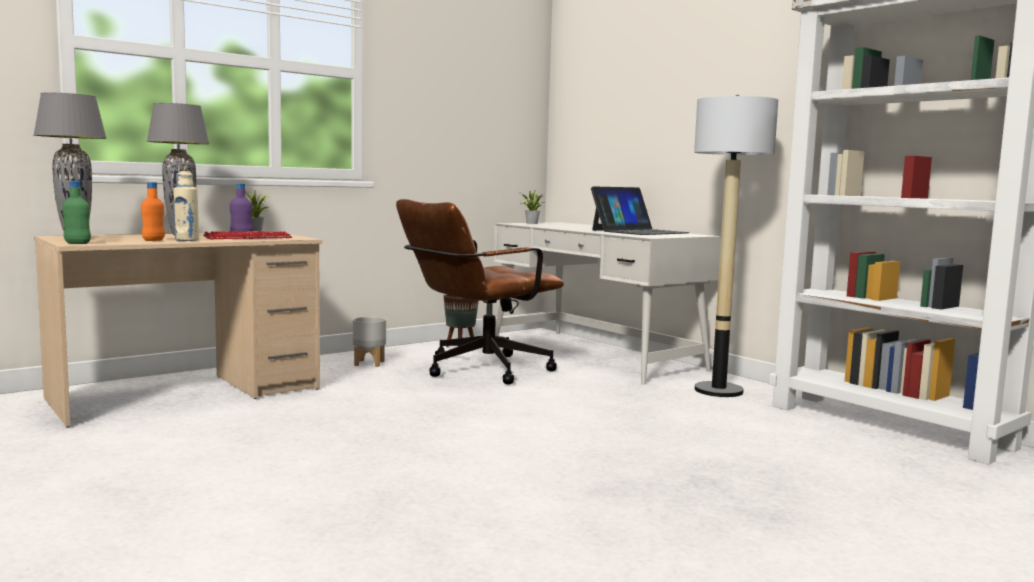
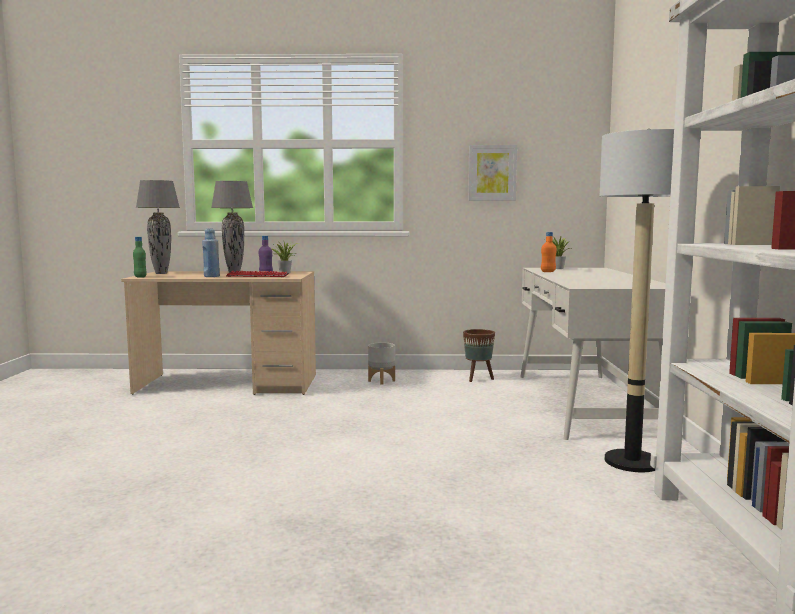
camera: 40 degrees right, 0 degrees up
orange bottle [141,182,165,241] -> orange bottle moved to [541,232,557,272]
beige bottle [173,171,199,241] -> blue bottle [202,228,220,277]
brown office chair [396,199,564,385] -> none
laptop [591,186,690,235] -> none
none -> picture [468,145,517,201]

